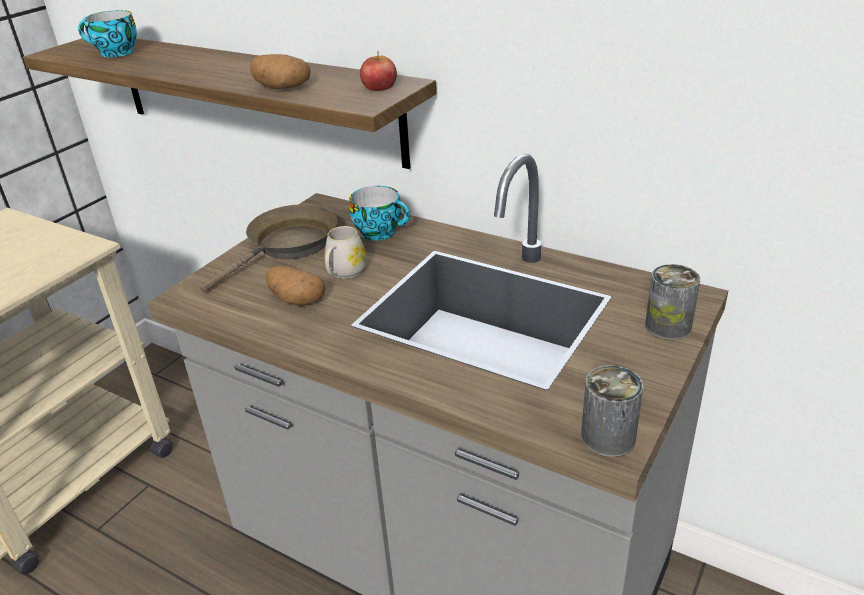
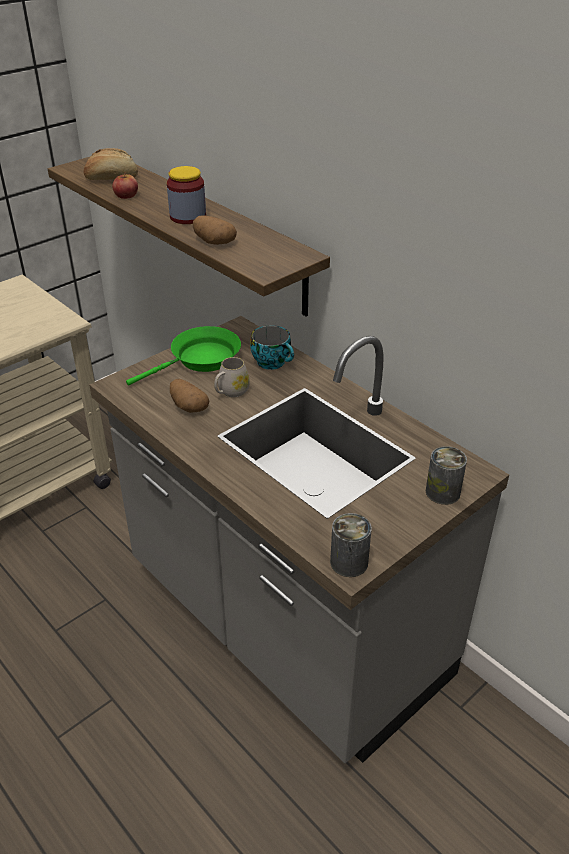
camera: 15 degrees right, 5 degrees up
cup [78,10,137,57] -> bread [83,148,138,180]
brown frying pan [200,204,338,292] -> green frying pan [126,326,241,386]
apple [360,51,397,91] -> apple moved to [112,174,138,199]
none -> jar [167,166,206,224]

